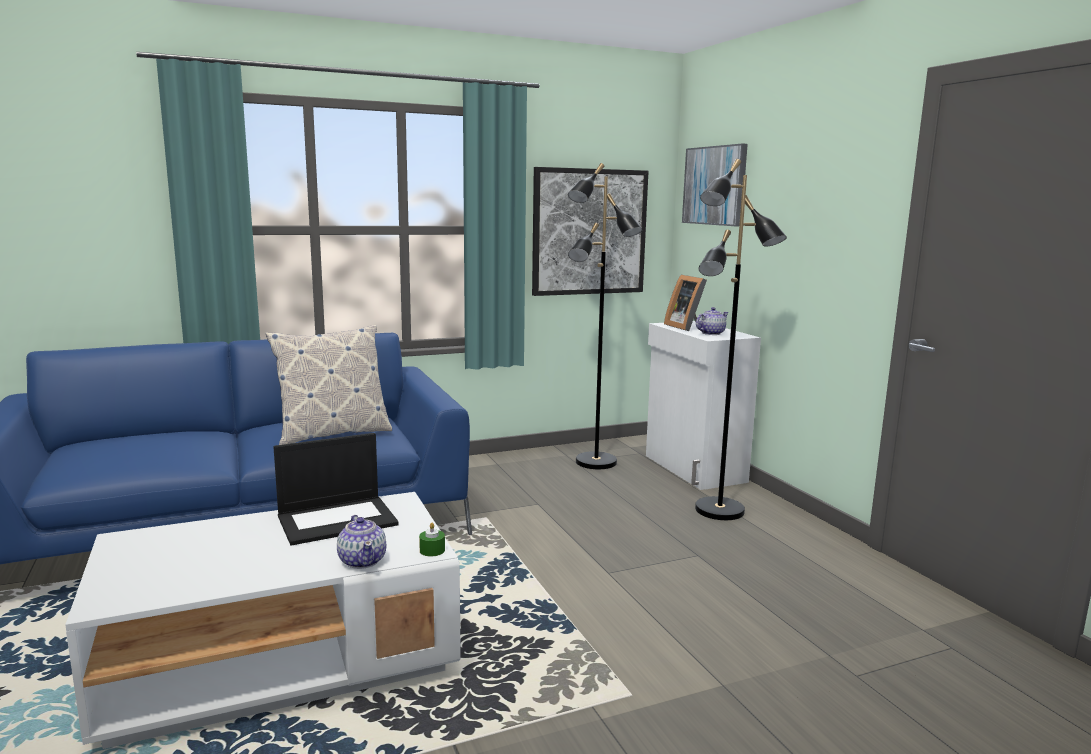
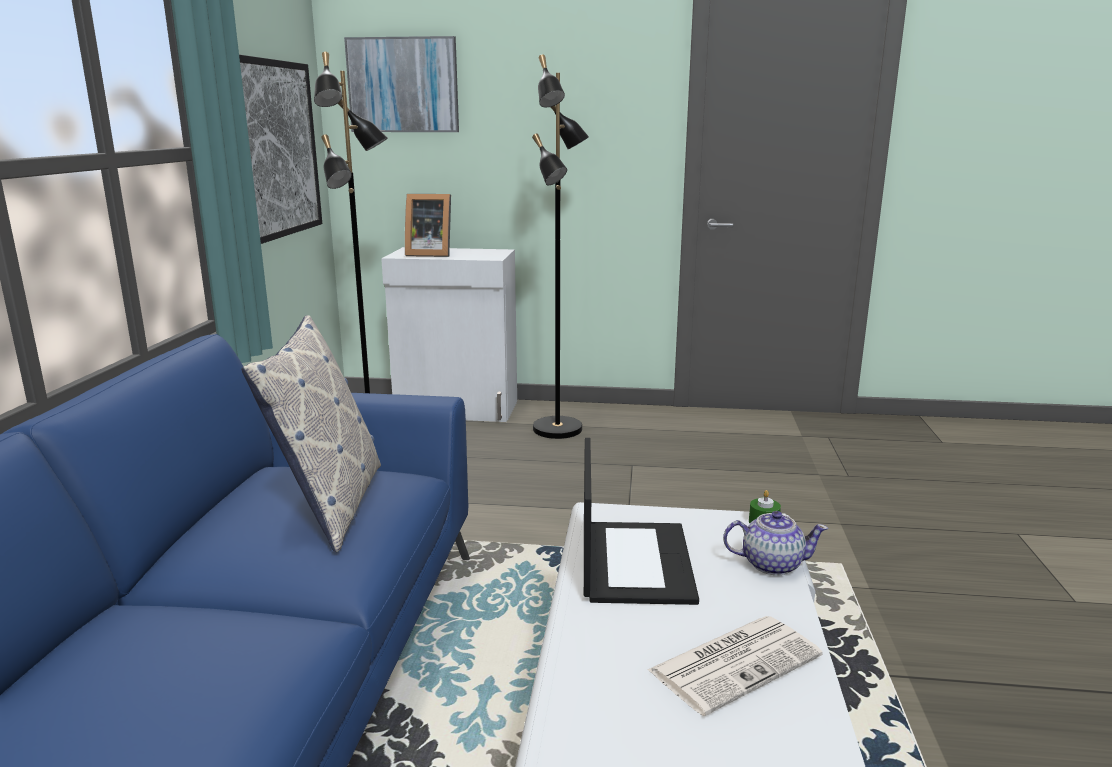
camera: 60 degrees left, 5 degrees up
teapot [696,307,729,335] -> none
none -> newspaper [647,616,823,716]

